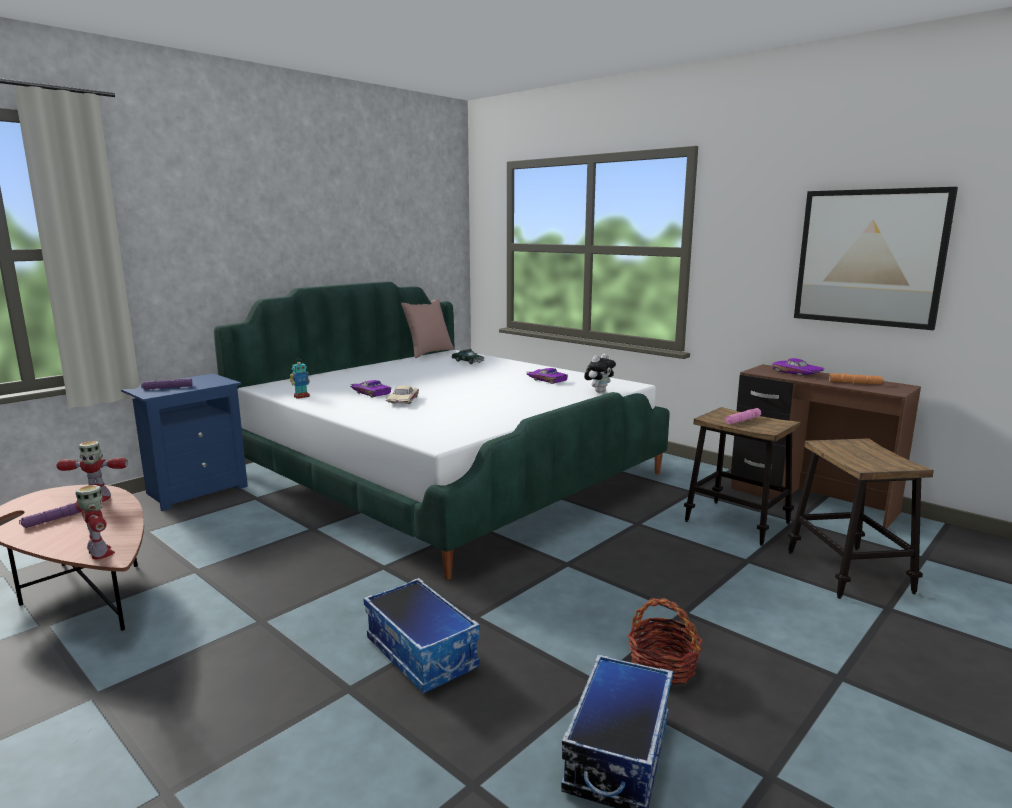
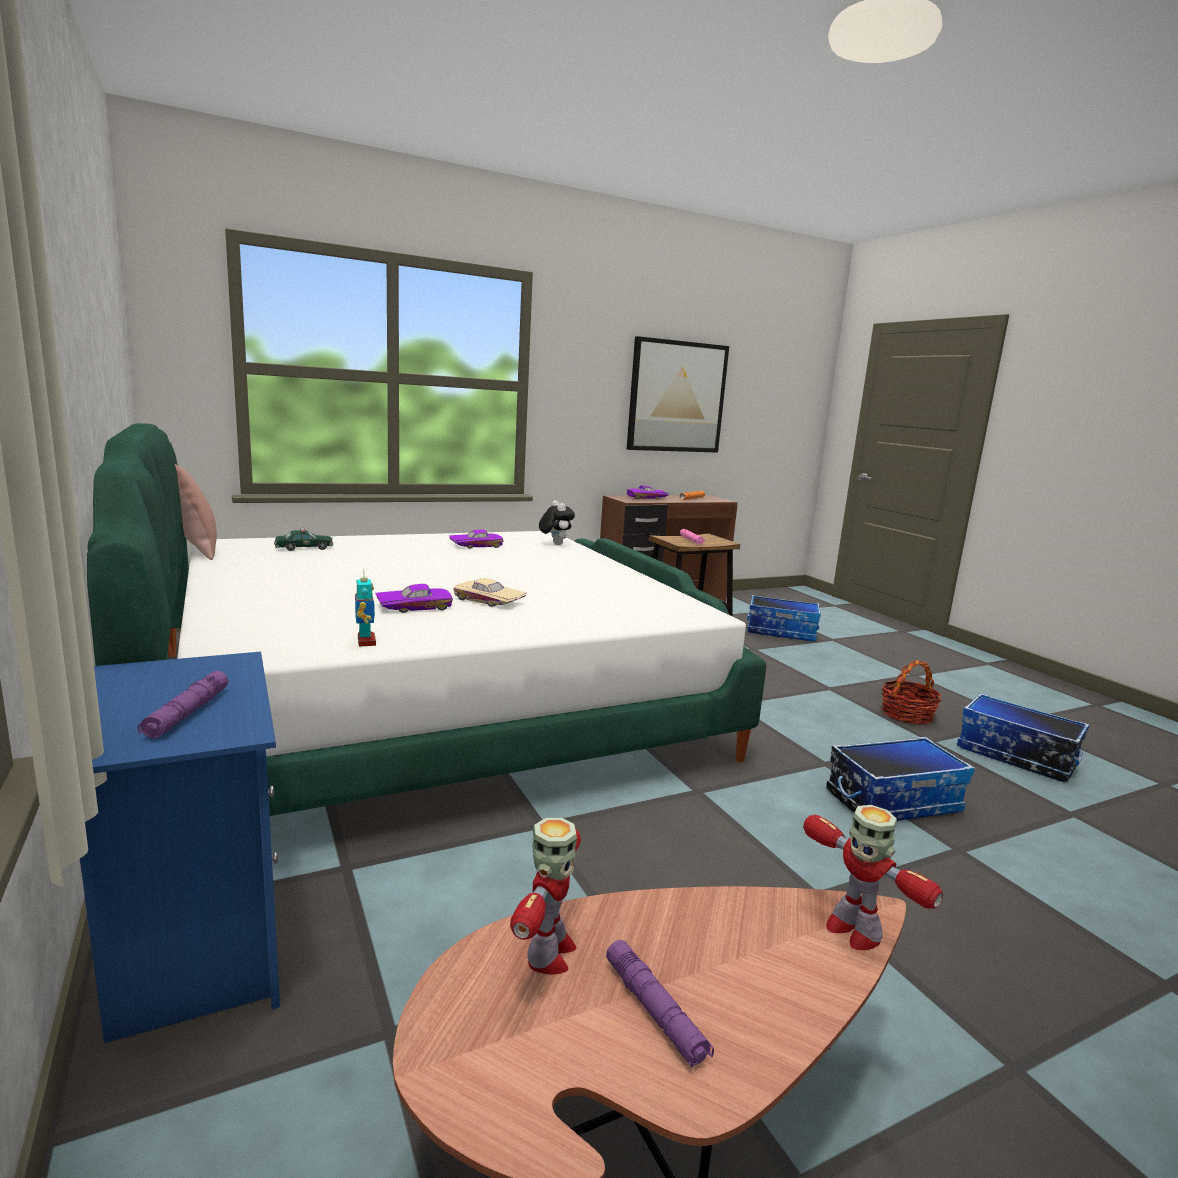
camera: 70 degrees left, 0 degrees up
toy robot [75,485,115,559] -> toy robot turned 105 degrees counterclockwise [803,805,943,950]
stool [788,438,934,599] -> storage box [747,595,821,641]

